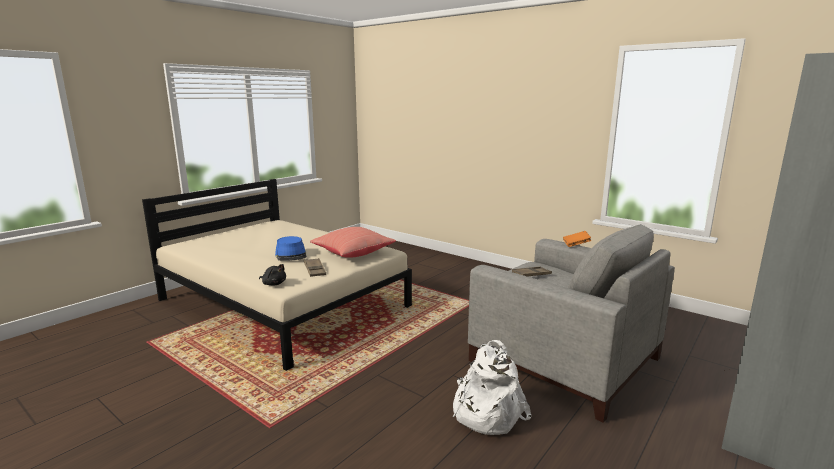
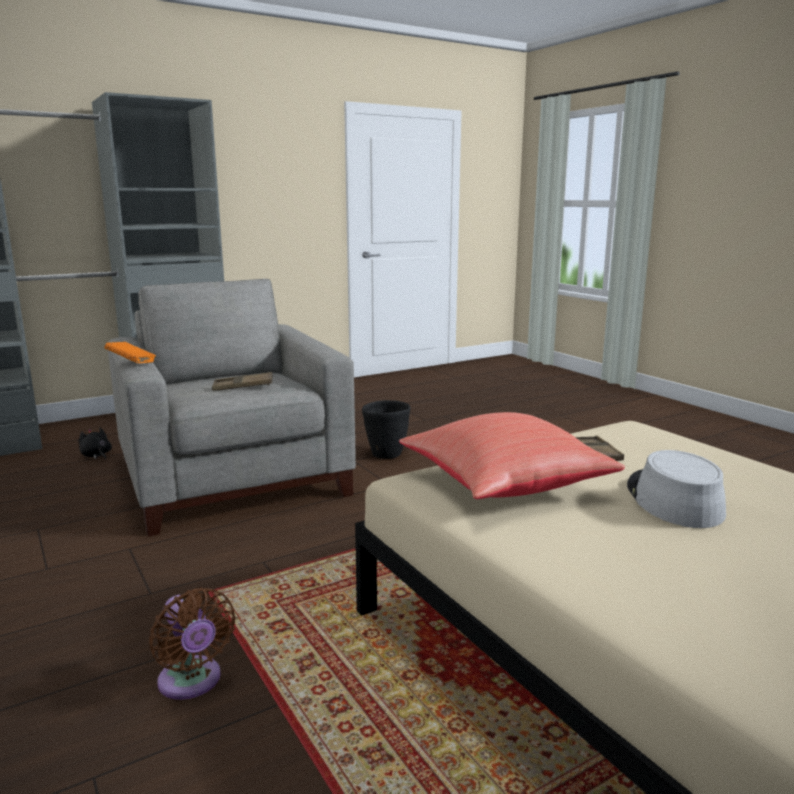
camera: 160 degrees left, 0 degrees up
black plush toy [259,264,286,286] -> black plush toy moved to [79,427,112,460]
blue hat [275,236,307,261] -> grey hat [627,450,726,528]
white backpack [453,340,531,435] -> black planter [362,400,410,459]
none -> brown fan [149,588,235,700]

